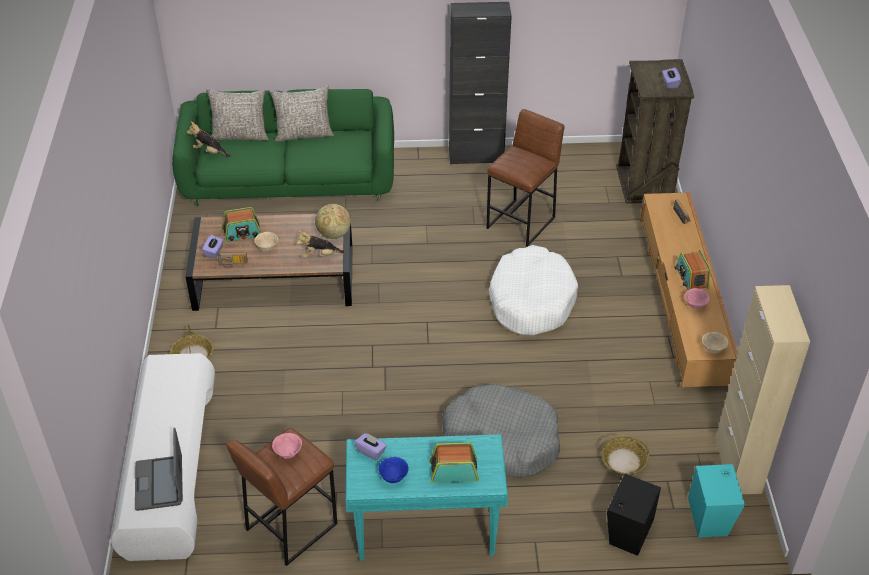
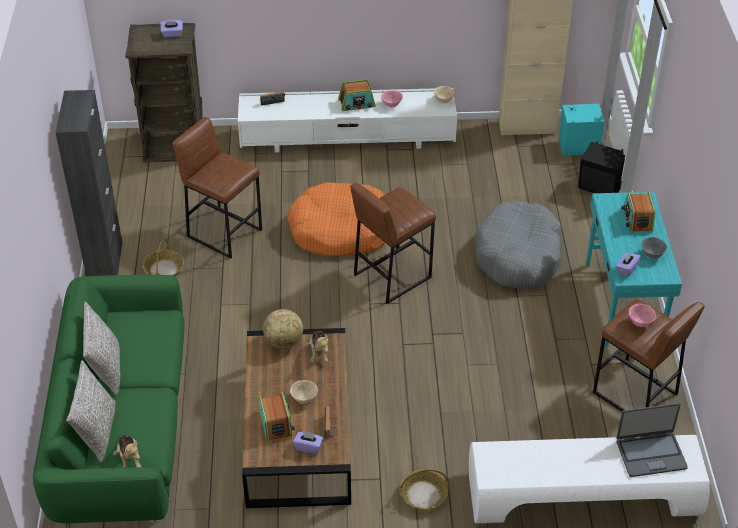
camera: 90 degrees left, 0 degrees up
plush toy [187,122,231,157] -> plush toy turned 45 degrees counterclockwise [113,436,141,467]
blue bowl [378,457,409,483] -> grey bowl [641,237,667,259]
white dog bed [489,245,578,336] -> orange dog bed [287,182,385,257]
basket [602,436,649,475] -> basket moved to [143,239,184,276]
brown tv stand [640,192,738,387] -> white tv stand [238,88,457,152]
none -> brown stool [350,183,436,304]

